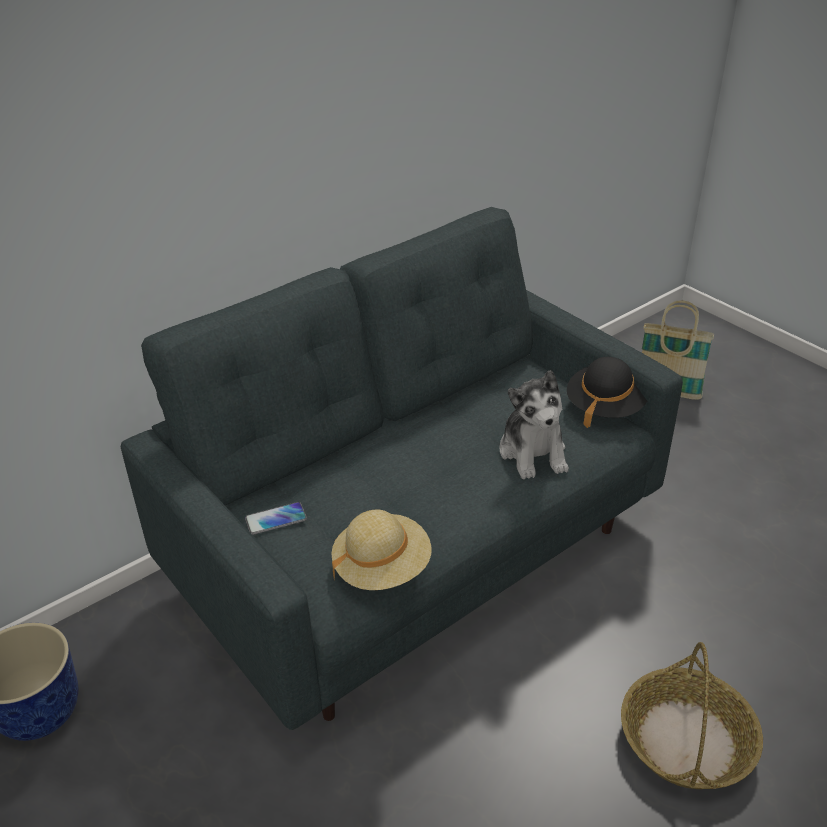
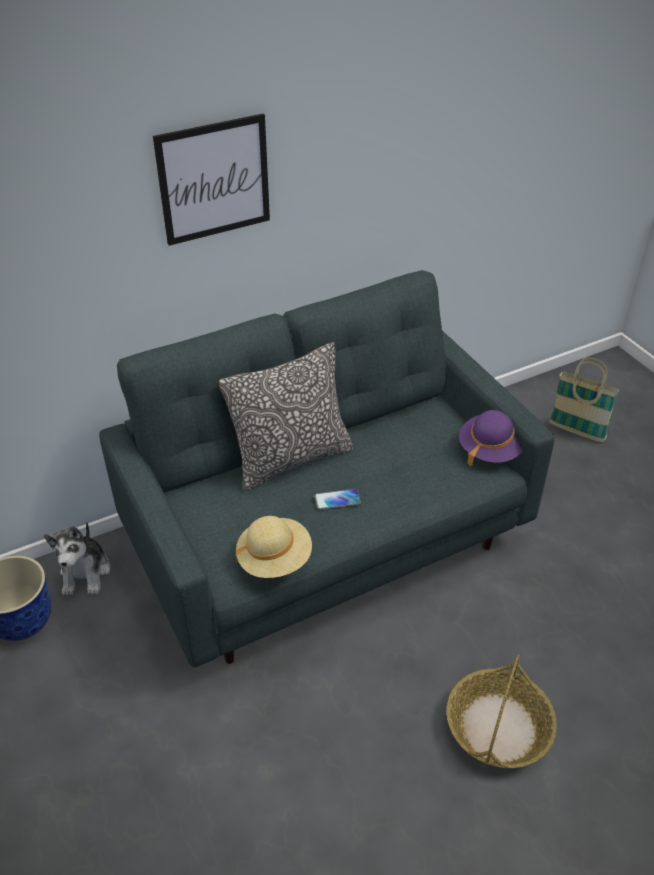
camera: 10 degrees right, 5 degrees up
phone [245,502,307,535] -> phone moved to [314,489,361,510]
plush toy [499,370,569,479] -> plush toy moved to [43,521,111,595]
black hat [567,357,647,428] -> purple hat [459,410,523,467]
none -> picture [153,114,270,246]
none -> pillow [219,342,353,491]

